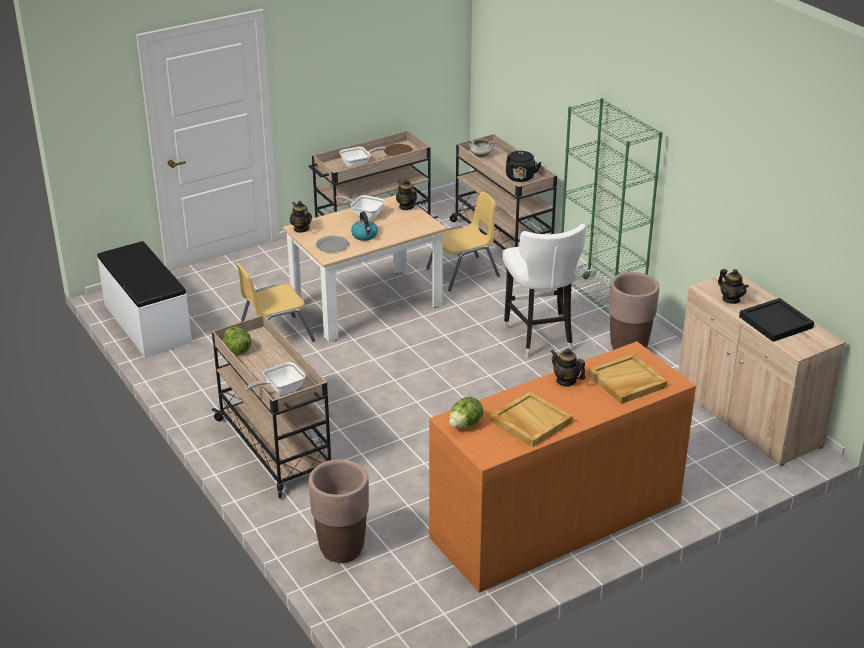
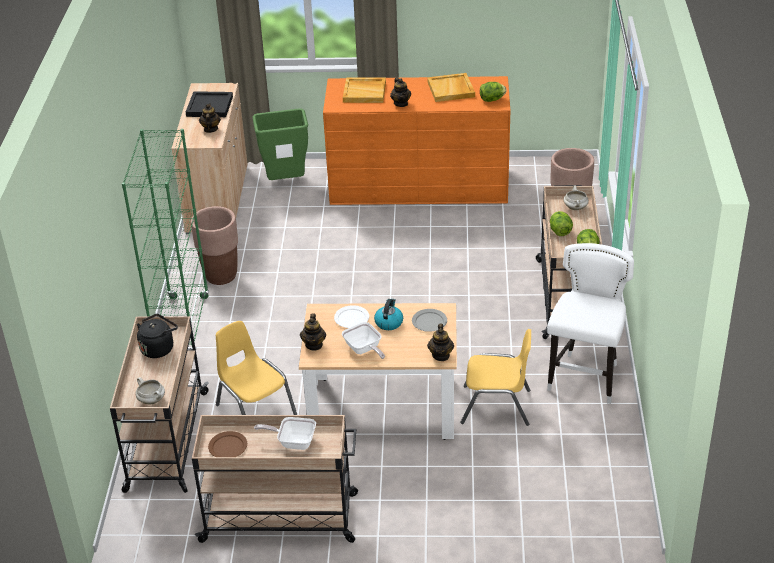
camera: 145 degrees left, 5 degrees up
white bench [97,241,192,358] -> none
frying pan [245,362,305,395] -> white cooking pot [564,185,589,210]
yellow chair [426,192,500,291] -> yellow chair turned 45 degrees clockwise [216,321,297,415]
white stool [503,224,586,358] -> white stool moved to [547,243,634,404]
none -> green trash can [252,108,308,180]
none -> white plate [334,305,369,328]
none -> lettuce [550,211,573,236]

